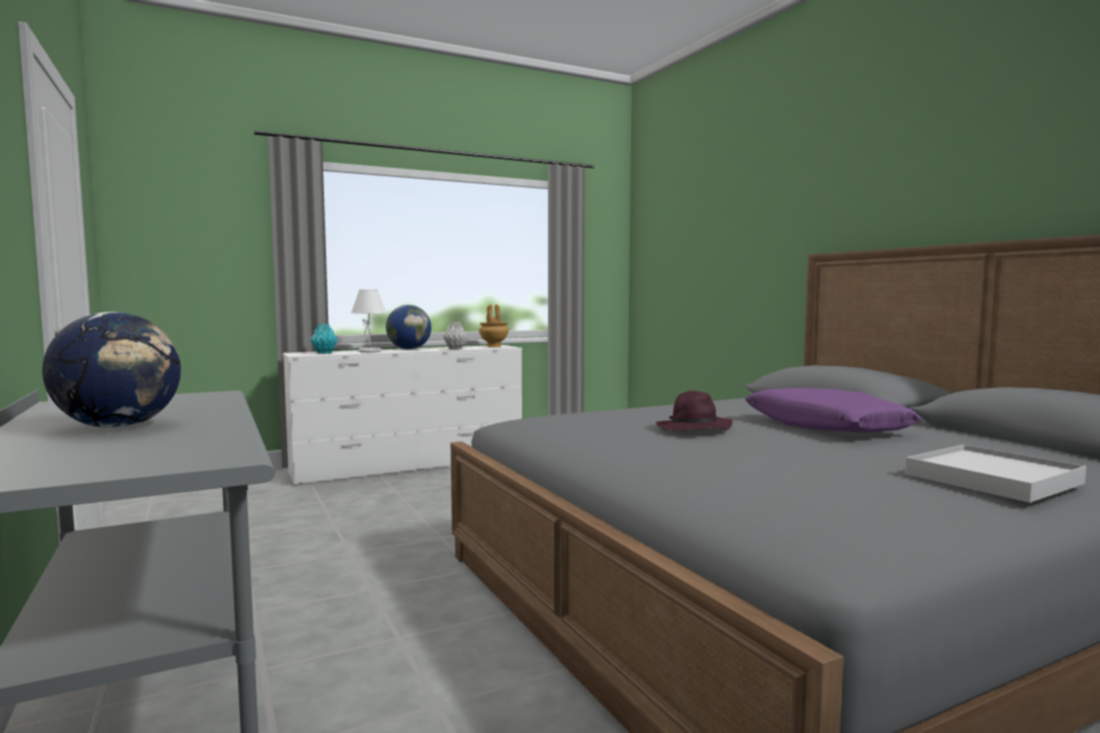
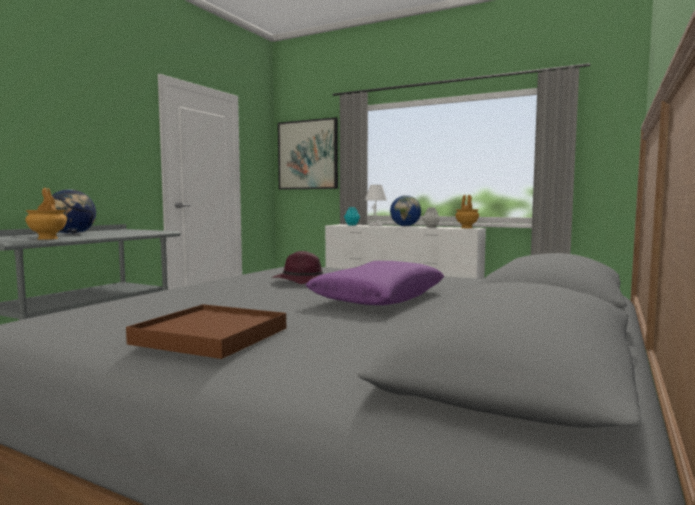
camera: 55 degrees right, 0 degrees up
white tray [905,445,1086,503] -> brown tray [126,304,286,359]
none -> brown vase [25,188,67,240]
none -> picture [278,117,338,190]

